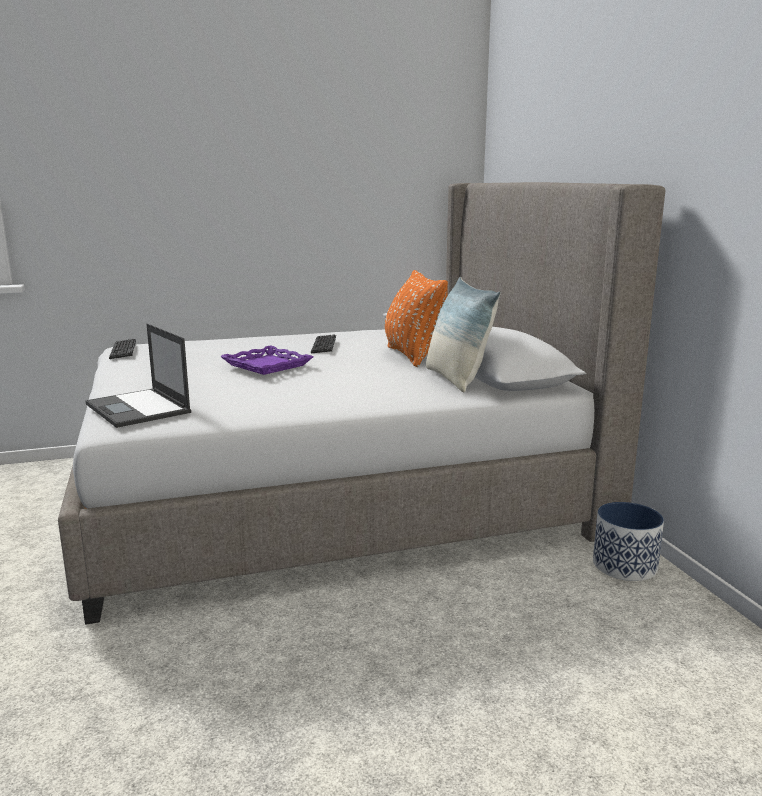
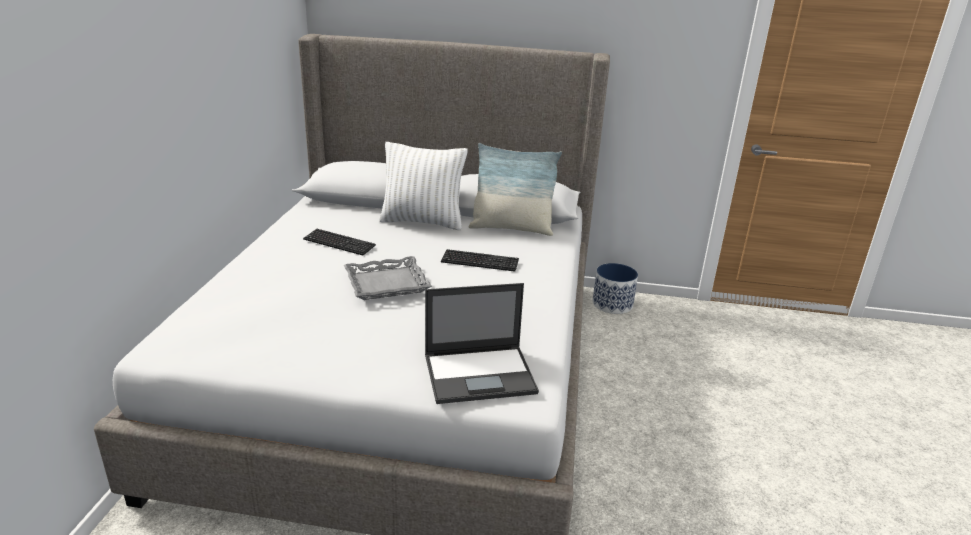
camera: 65 degrees left, 10 degrees up
keyboard [109,339,136,359] -> keyboard moved to [441,249,519,272]
purple tray [220,345,313,375] -> grey tray [344,256,432,300]
orange pillow [385,270,448,367] -> white pillow [379,142,468,230]

